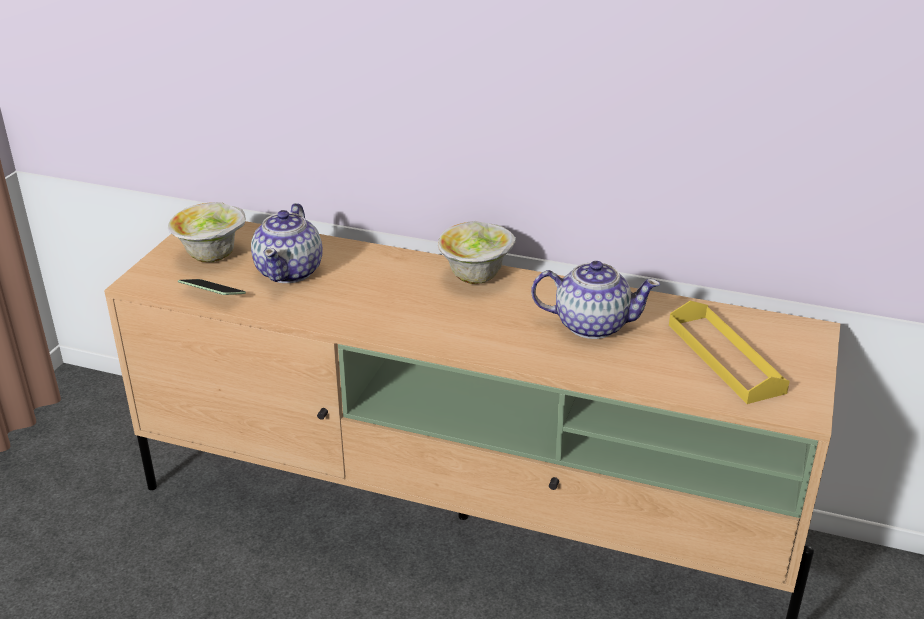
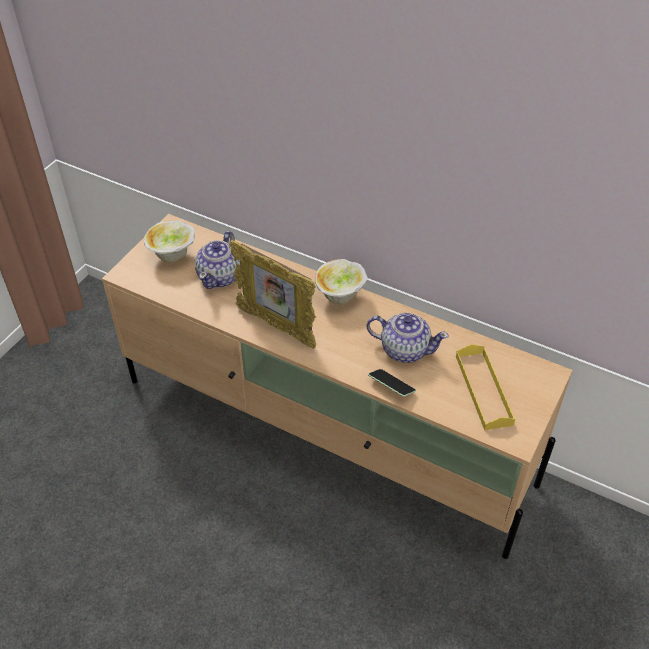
camera: 10 degrees right, 15 degrees up
phone [178,279,246,295] -> phone moved to [368,369,416,397]
none -> picture frame [229,240,317,349]

